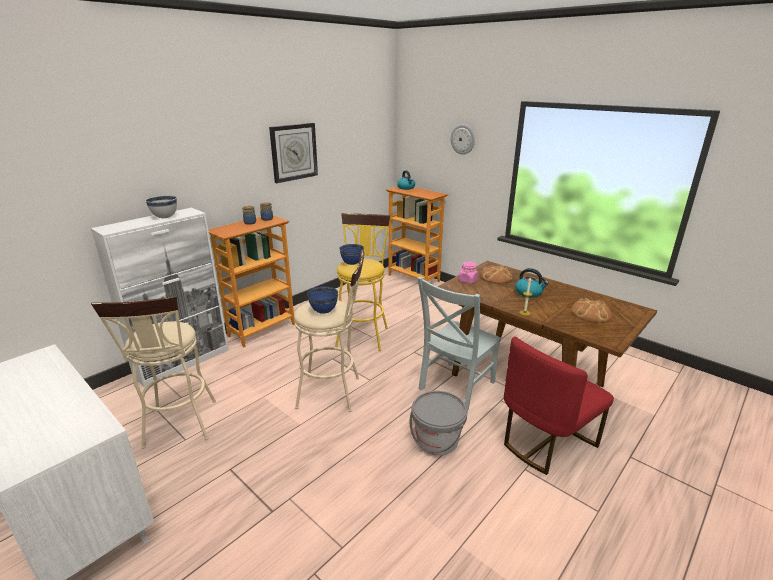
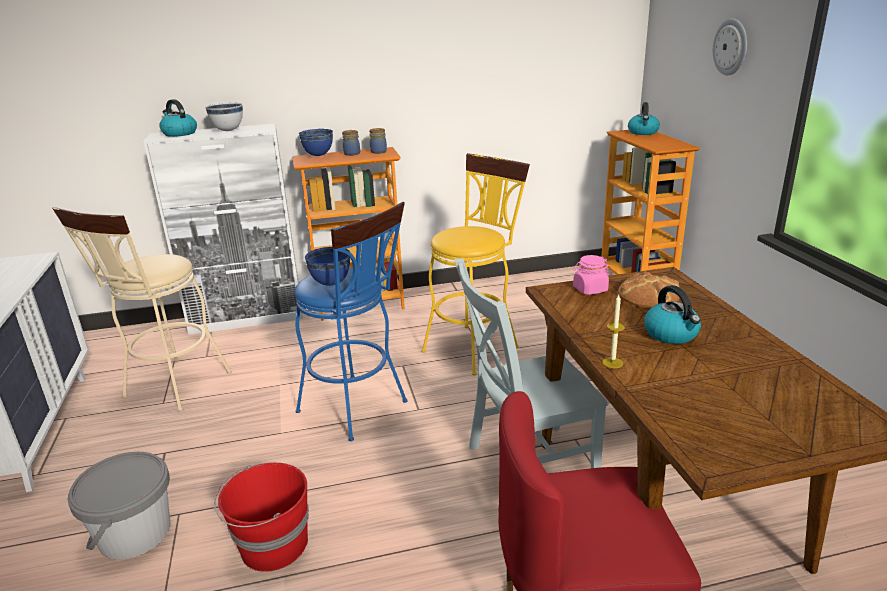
camera: 35 degrees right, 0 degrees up
wall clock [269,123,318,183] -> none
beige stool [294,249,364,412] -> blue stool [294,202,408,441]
blue bowl [339,244,364,265] -> blue bowl moved to [299,129,333,156]
grey bucket [410,391,468,456] -> grey bucket moved to [68,452,171,560]
bread [571,298,612,323] -> none
none -> kettle [159,99,197,137]
none -> red bucket [214,463,309,572]

